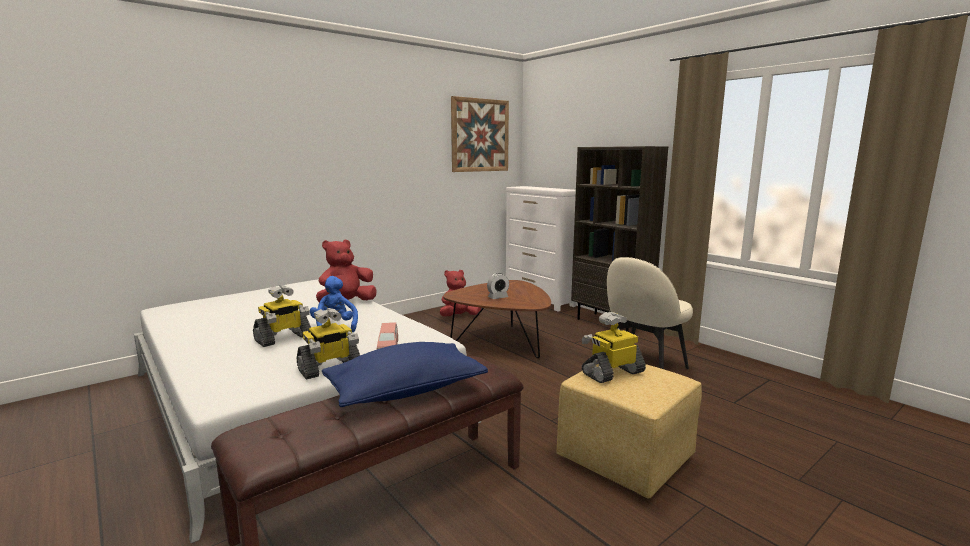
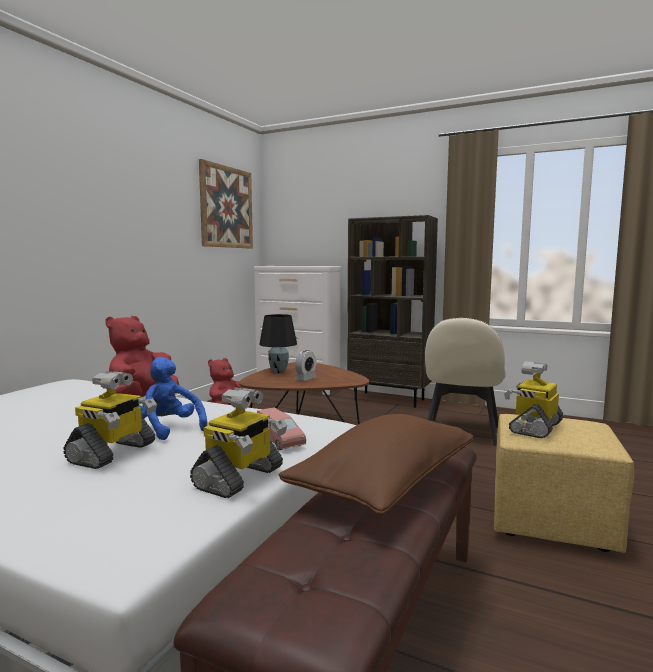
camera: 25 degrees left, 5 degrees down
blue pillow [322,342,488,407] -> brown pillow [279,414,474,516]
none -> black table lamp [259,314,297,373]

